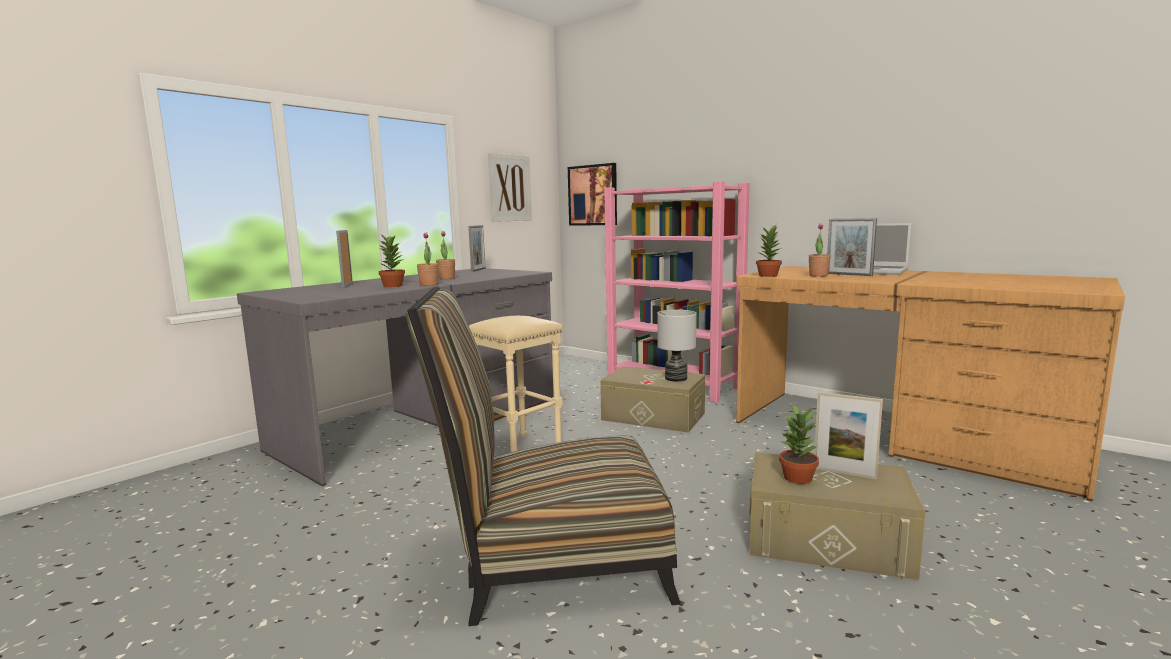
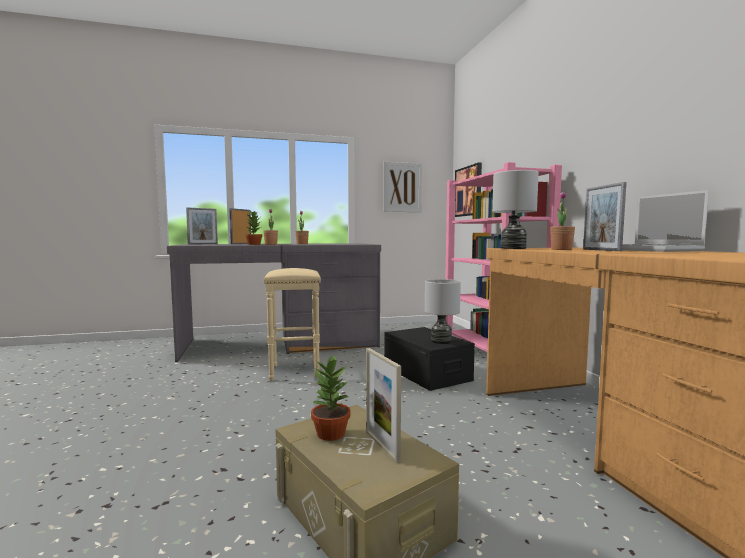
camera: 35 degrees right, 5 degrees down
chair [405,286,681,626] -> none
picture frame [468,225,485,272] -> picture frame moved to [186,207,218,245]
beige storage box [600,366,705,433] -> black storage box [384,327,475,391]
potted plant [756,224,782,277] -> grey table lamp [492,170,539,249]

